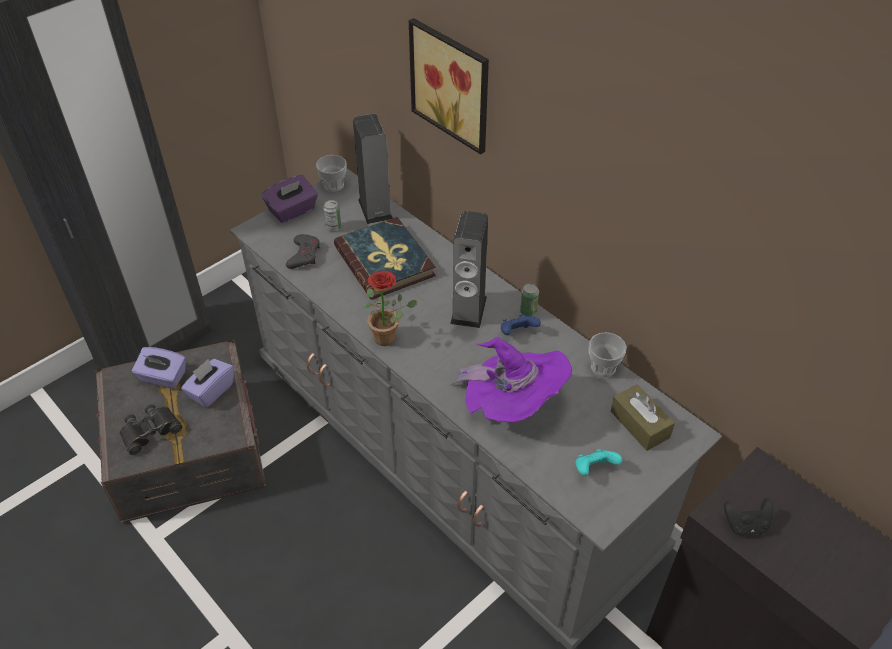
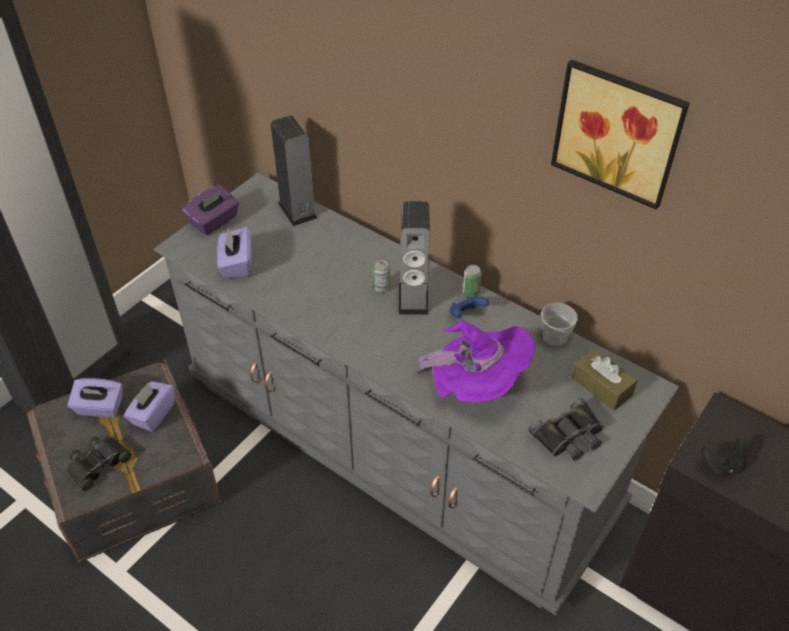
camera: 10 degrees left, 0 degrees up
grey game controller [286,234,320,269] -> purple tissue box [217,227,251,279]
cup [316,155,347,192] -> none
can [323,200,341,231] -> can moved to [373,260,390,293]
book [334,217,436,300] -> none
potted plant [365,271,419,346] -> none
picture [409,18,489,155] -> picture moved to [551,60,690,210]
turquoise game controller [575,449,622,476] -> black binoculars [528,398,603,461]

